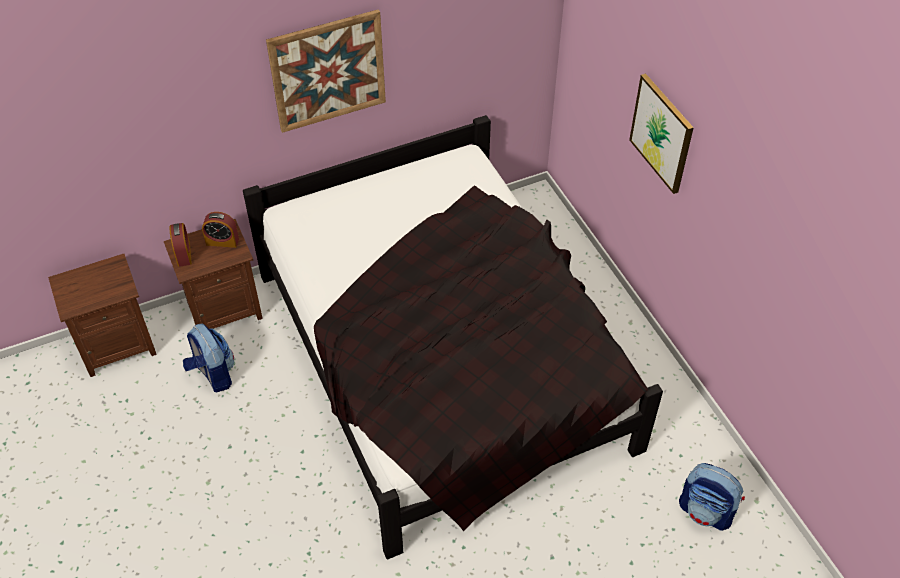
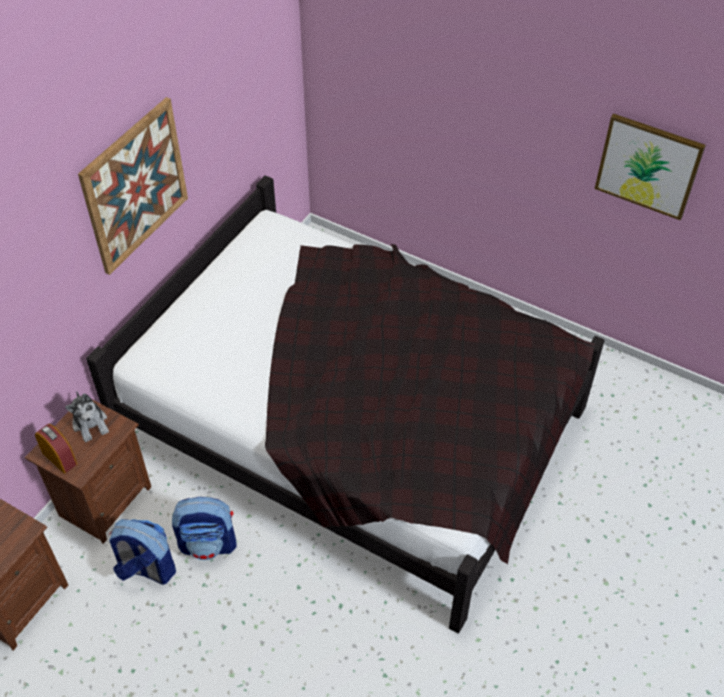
camera: 35 degrees left, 0 degrees up
alarm clock [202,212,239,248] -> plush toy [65,391,109,442]
picture [629,73,694,194] -> picture moved to [595,113,706,220]
backpack [679,463,745,531] -> backpack moved to [172,497,237,560]

